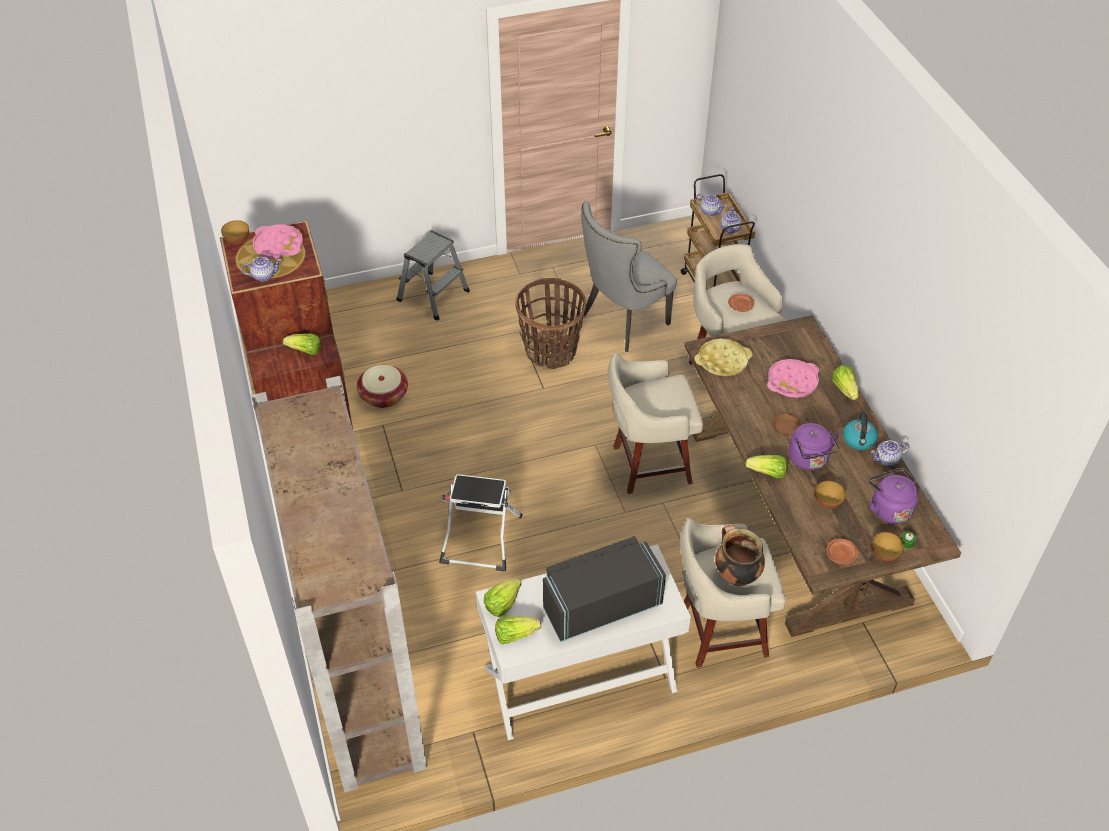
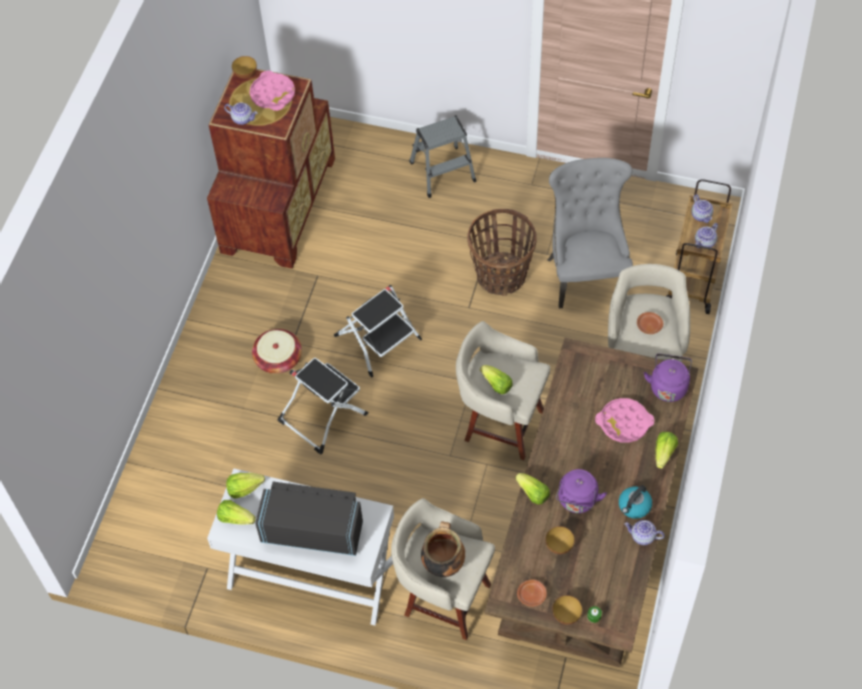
camera: 35 degrees right, 10 degrees up
brown bookcase [251,376,427,793] -> none
lettuce [283,334,321,355] -> lettuce moved to [480,365,513,394]
basket [357,365,408,408] -> basket moved to [252,329,302,374]
grey chair [581,201,677,352] -> grey chair turned 90 degrees clockwise [548,158,633,308]
yellow tray [695,339,753,376] -> none
brown plate [772,414,801,436] -> none
purple kettle [869,468,919,524] -> purple kettle moved to [644,353,692,402]
none -> step ladder [334,285,422,377]

